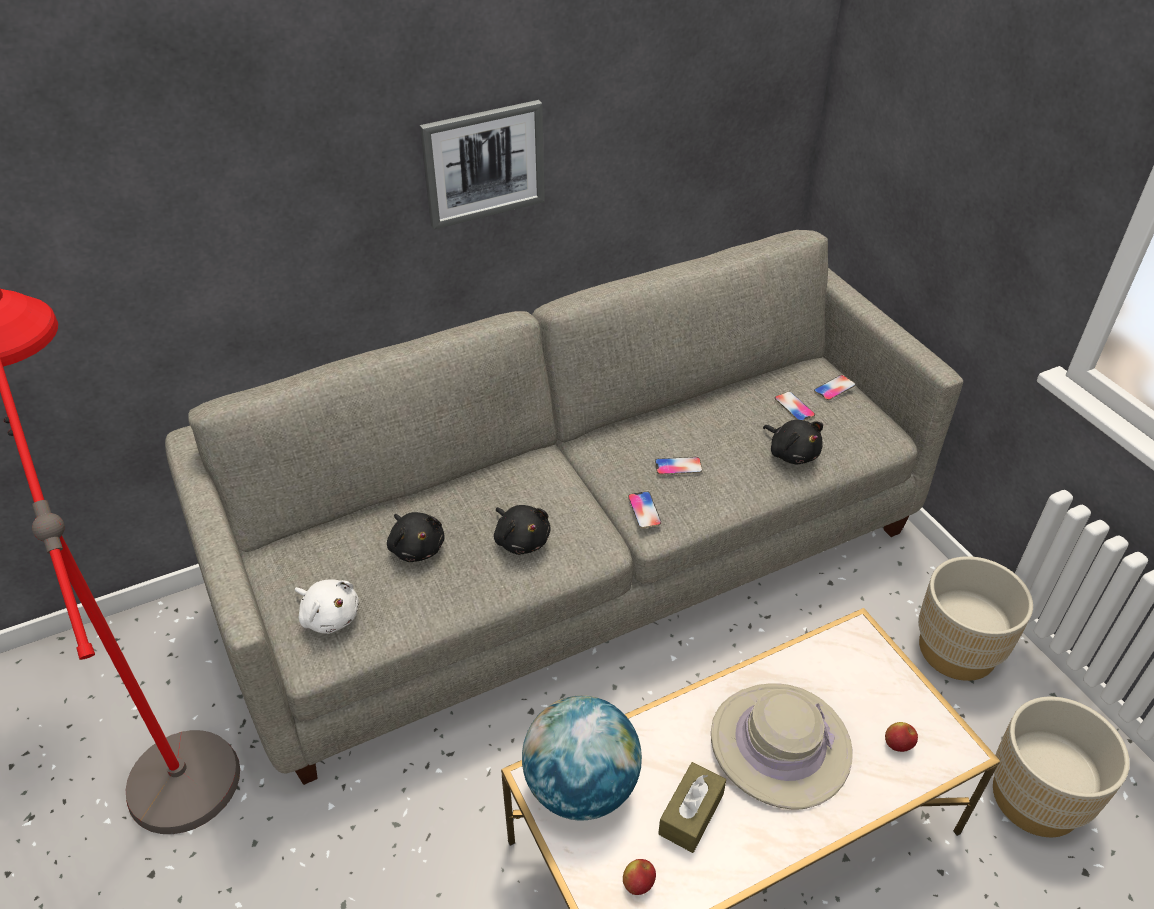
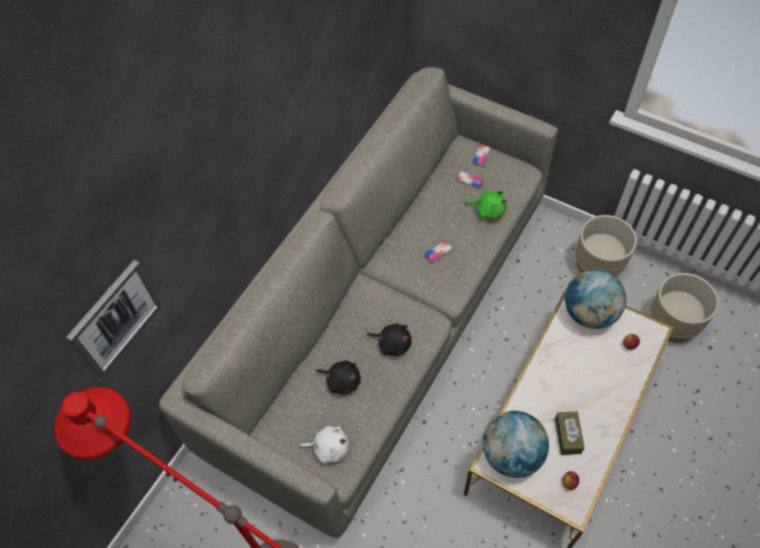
camera: 30 degrees left, 15 degrees up
picture [420,100,545,229] -> picture moved to [66,260,162,378]
phone [628,491,661,528] -> none
beige hat [711,683,853,809] -> none
black plush toy [763,420,823,464] -> green plush toy [465,190,507,220]
none -> globe [565,270,626,329]

